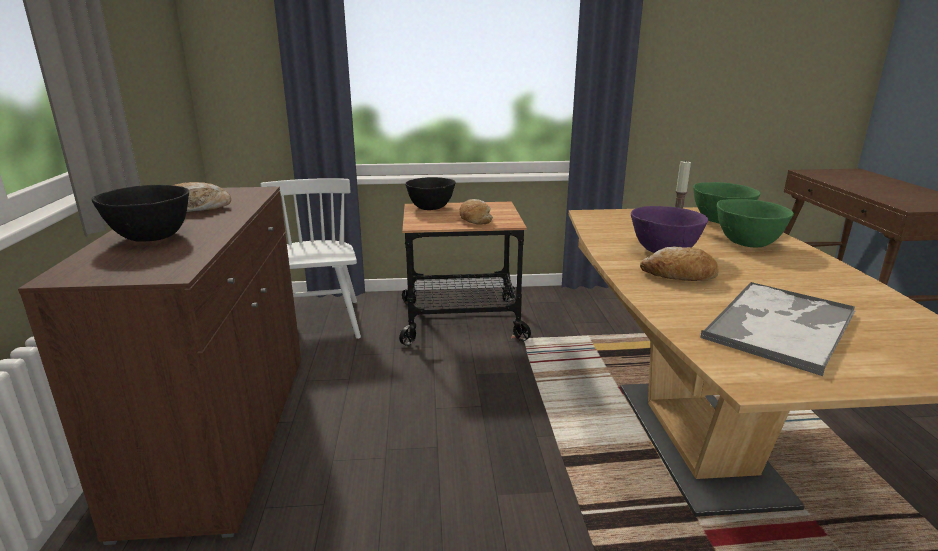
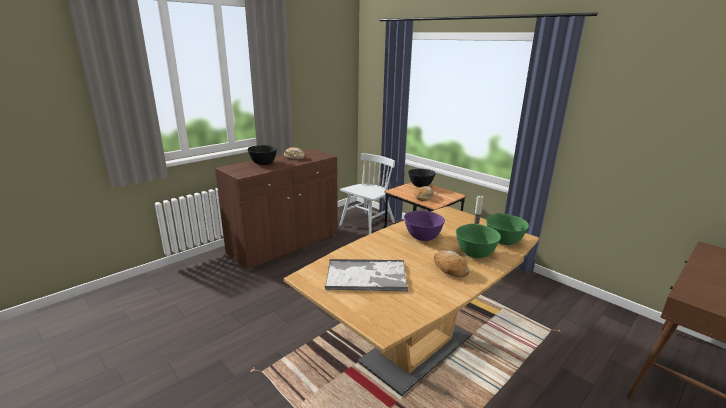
camera: 50 degrees right, 0 degrees up
bread [640,246,719,281] -> bread moved to [434,251,470,277]

